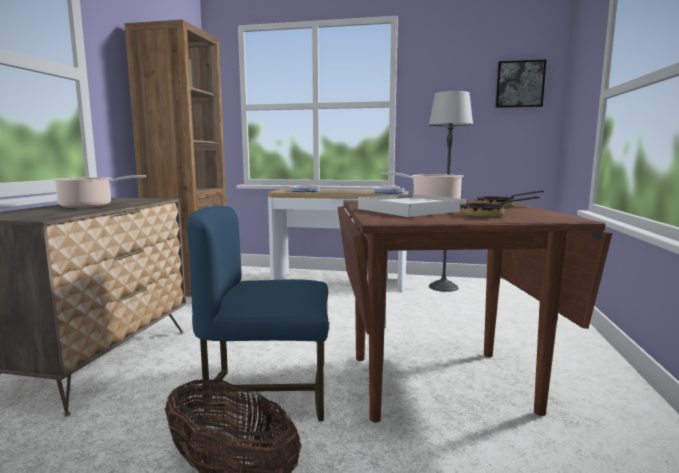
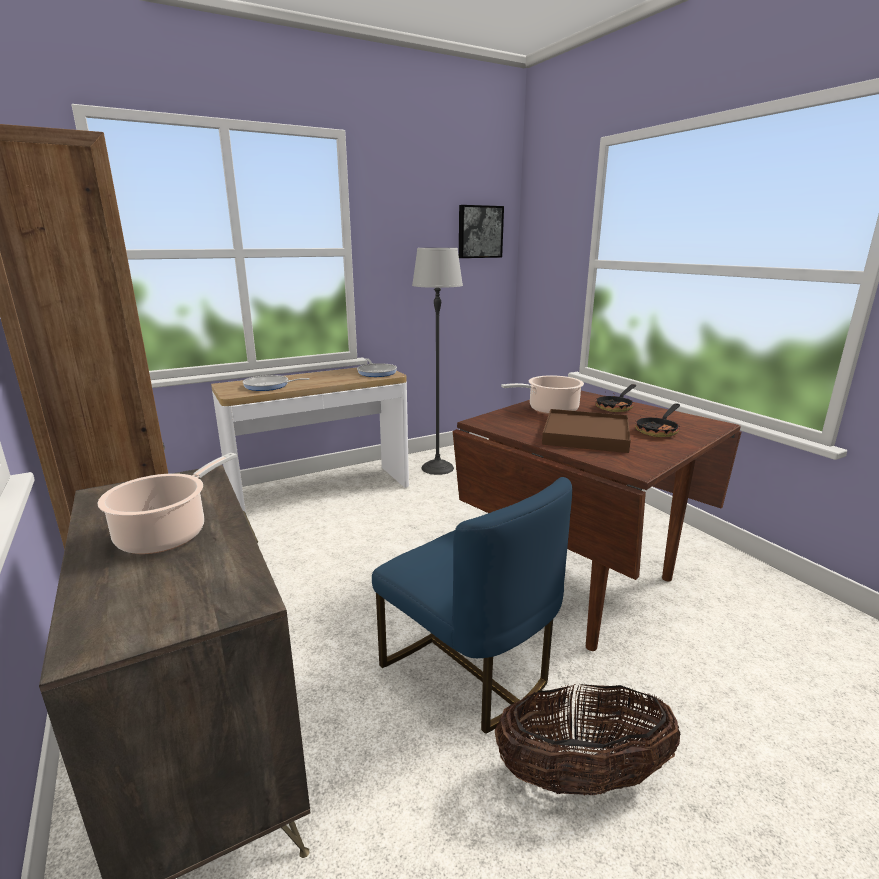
camera: 40 degrees left, 10 degrees up
blue chair [187,206,329,421] -> blue chair turned 90 degrees counterclockwise [372,477,572,734]
white tray [358,194,467,217] -> brown tray [542,409,631,453]

